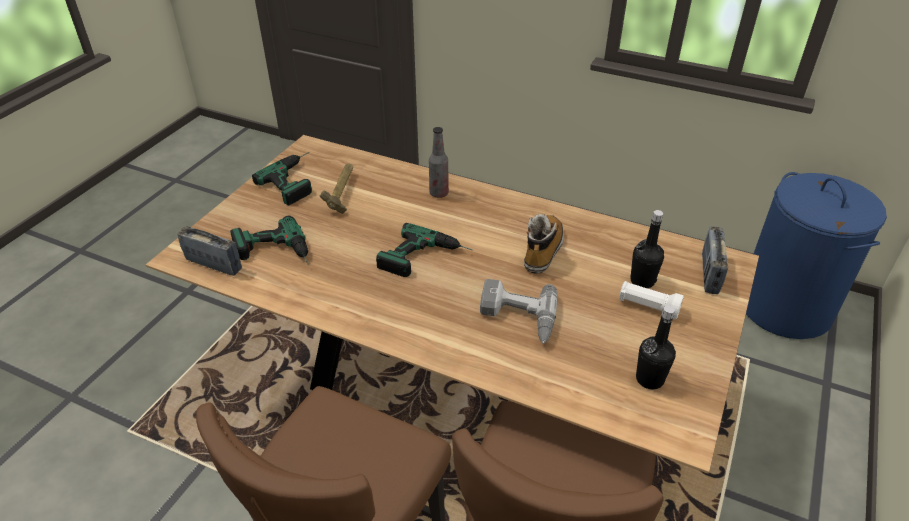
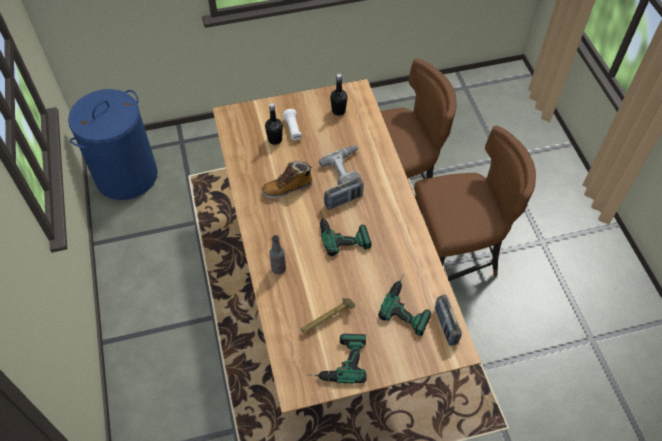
camera: 130 degrees left, 15 degrees up
radio [702,227,728,294] -> radio moved to [324,177,363,210]

